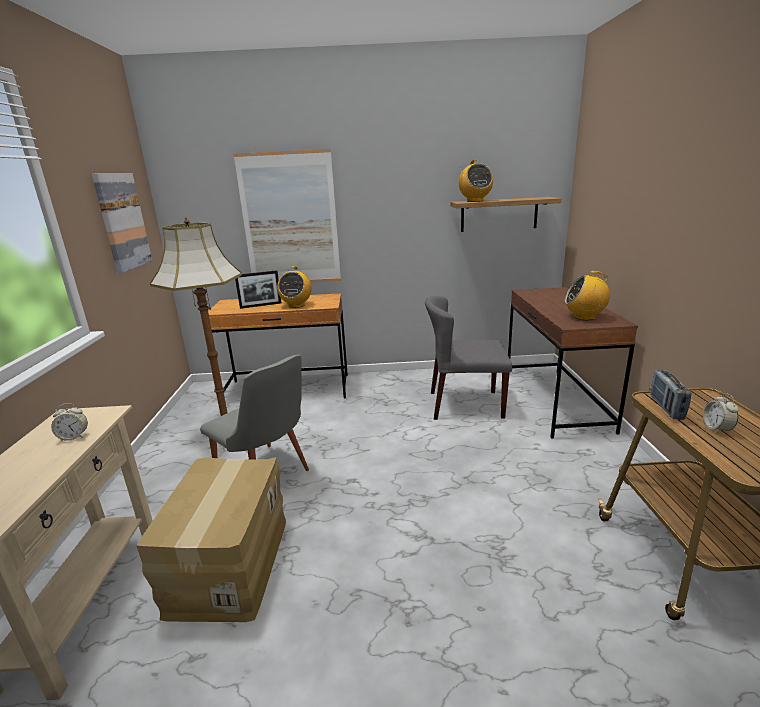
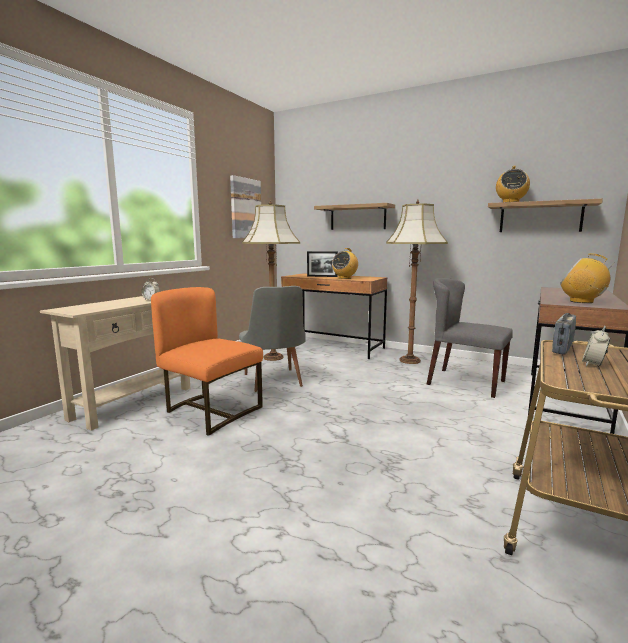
camera: 30 degrees right, 10 degrees down
cardboard box [137,457,286,622] -> orange chair [151,287,263,436]
picture [233,149,341,282] -> shelf [314,203,395,230]
none -> floor lamp [386,199,448,364]

